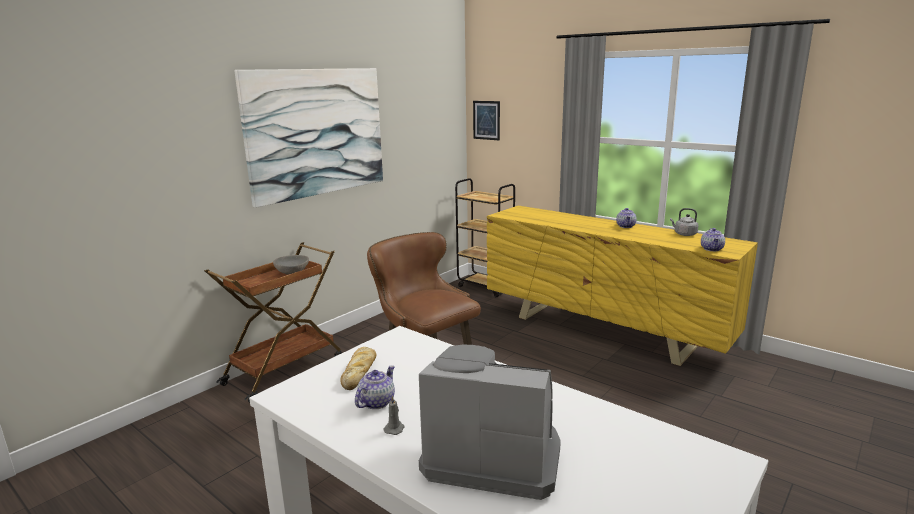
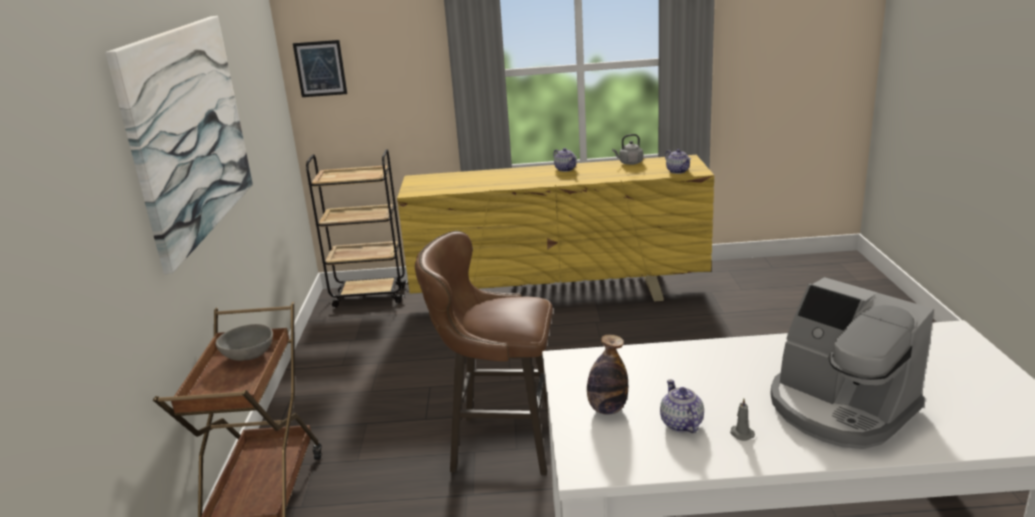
camera: 40 degrees left, 5 degrees up
bread [340,347,376,390] -> bottle [587,335,628,415]
coffee machine [419,344,561,500] -> coffee machine turned 105 degrees counterclockwise [770,277,934,449]

